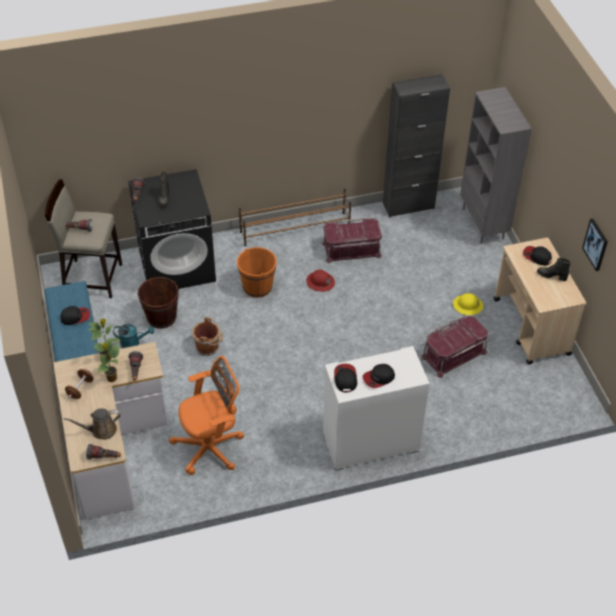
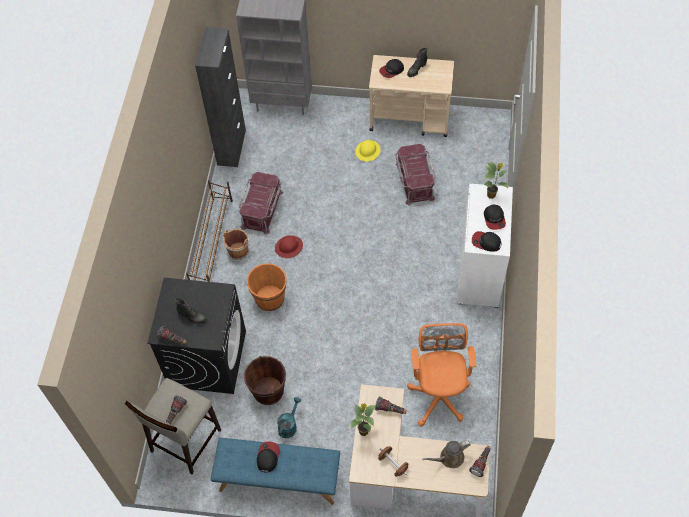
camera: 65 degrees left, 10 degrees up
brown watering can [64,408,121,440] -> brown watering can turned 60 degrees clockwise [422,440,471,468]
potted plant [94,337,119,382] -> potted plant moved to [484,162,508,199]
brown bucket [192,317,223,356] -> brown bucket moved to [223,229,251,260]
picture [582,219,608,271] -> none

